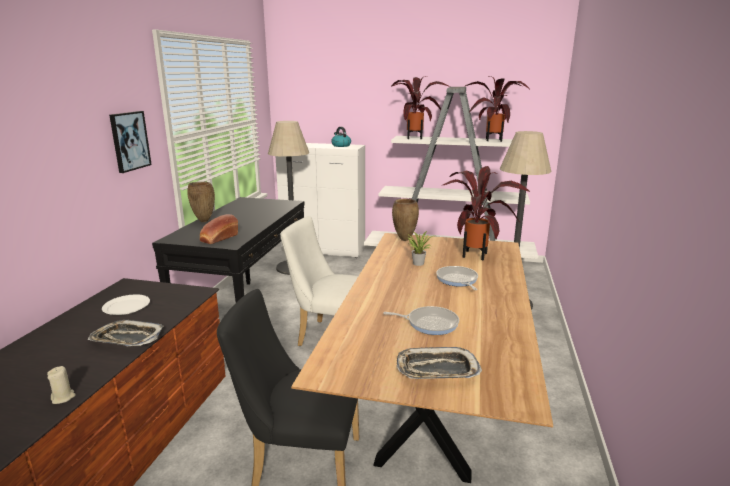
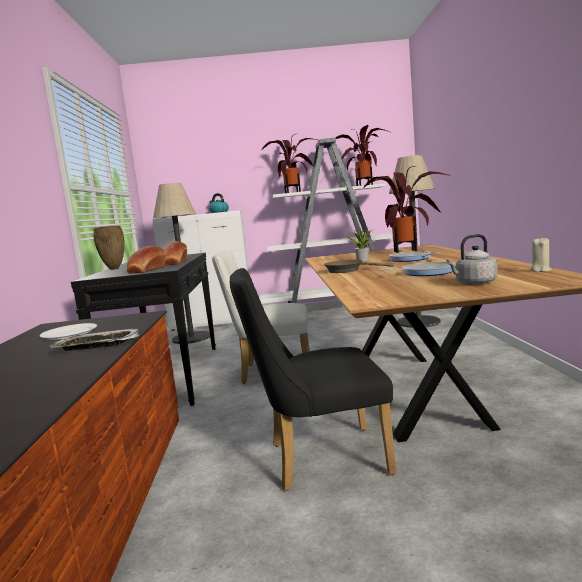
camera: 15 degrees left, 10 degrees down
beige candle [47,366,76,404] -> beige candle moved to [529,238,552,272]
picture [109,111,152,173] -> none
brown vase [392,199,419,241] -> none
tray [396,347,482,379] -> grey kettle [446,234,498,285]
none -> bread [164,241,187,265]
none -> brown frying pan [324,260,394,273]

